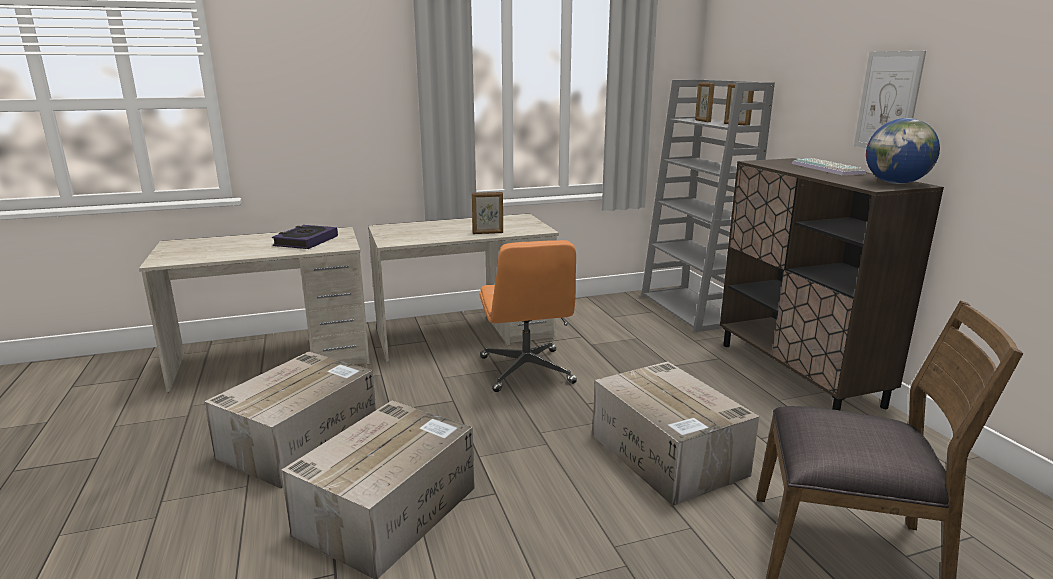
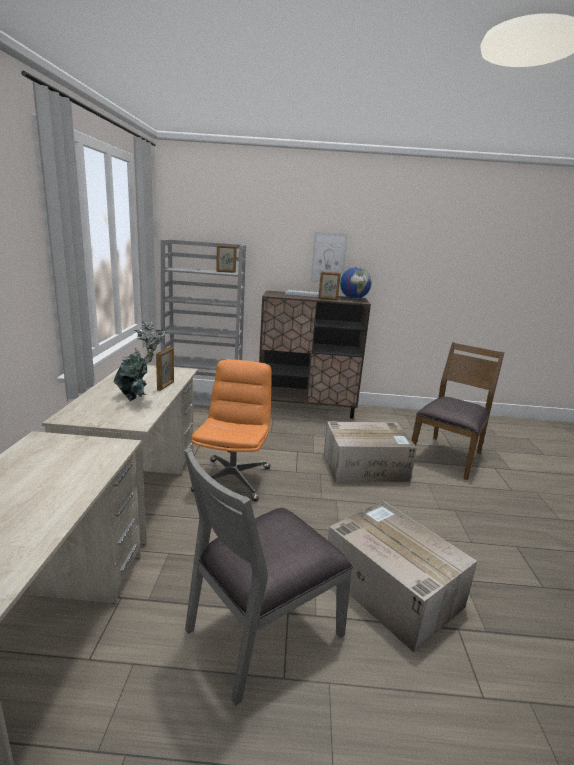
camera: 70 degrees left, 0 degrees up
cardboard box [204,352,376,489] -> grey chair [184,447,353,706]
book [272,225,338,249] -> none
orange office chair [480,240,577,392] -> orange office chair turned 90 degrees counterclockwise [191,359,272,502]
picture frame [695,82,715,122] -> picture frame moved to [318,271,341,300]
none -> potted plant [114,321,165,402]

